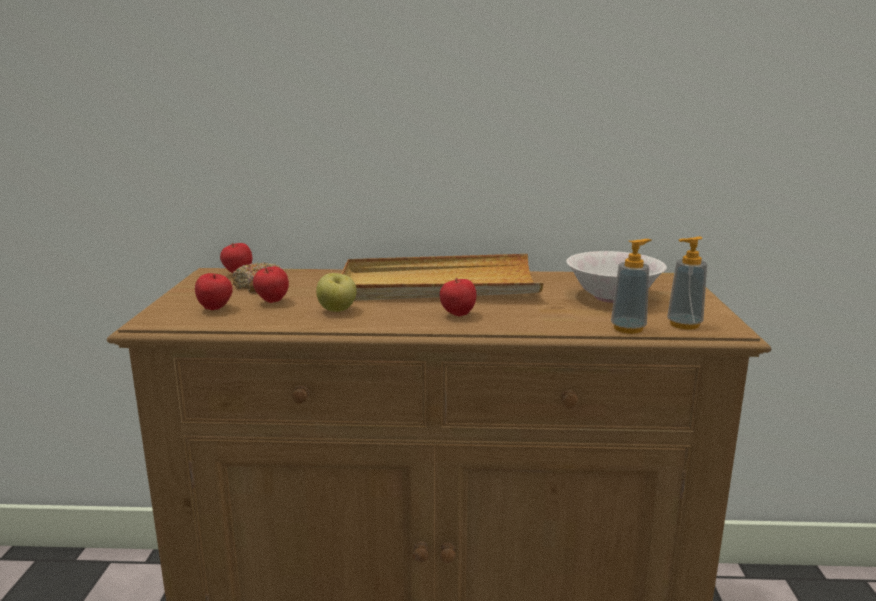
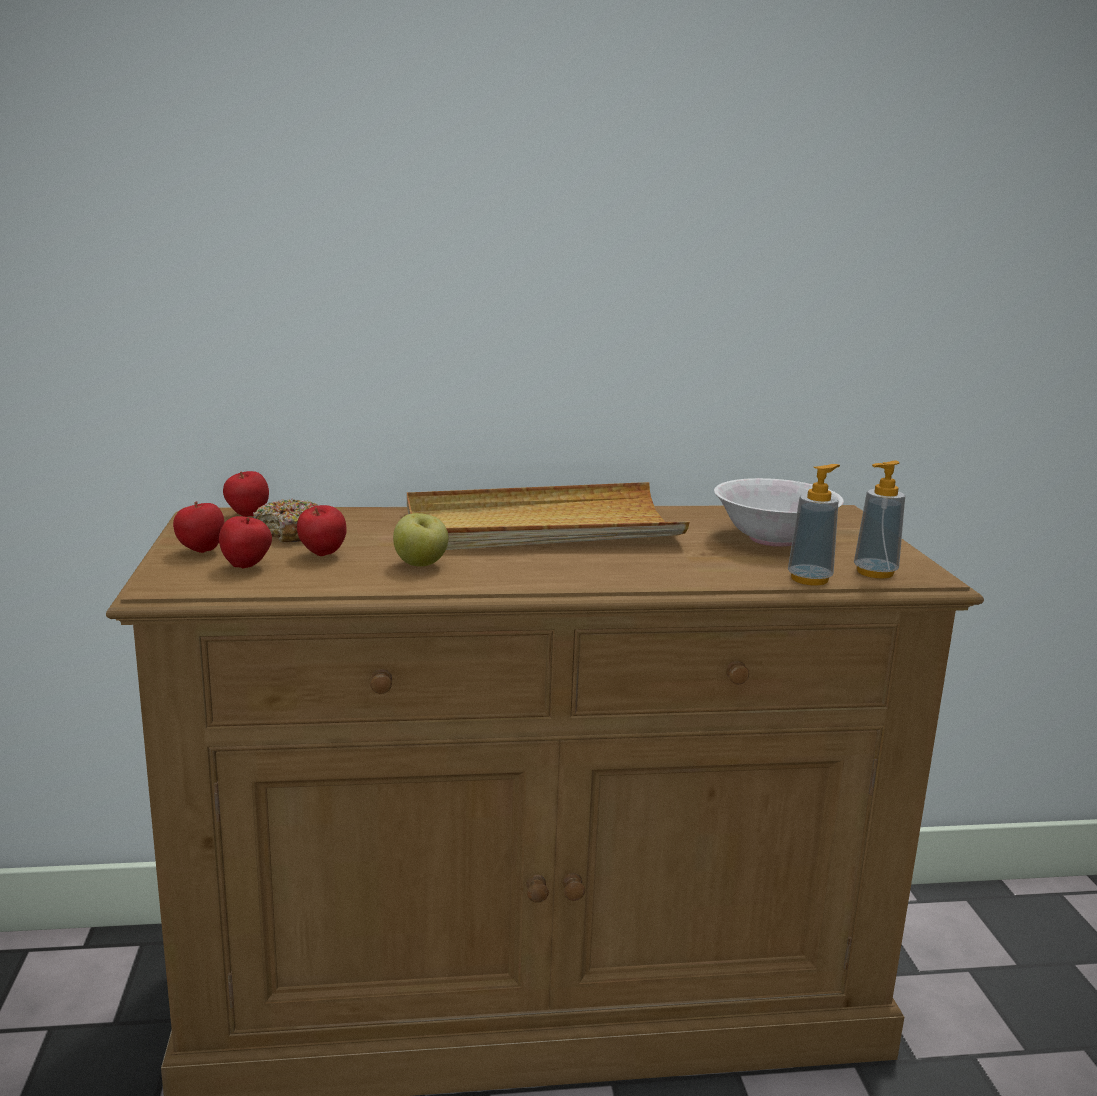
camera: 10 degrees left, 0 degrees up
apple [440,278,476,317] -> apple moved to [173,502,225,553]

